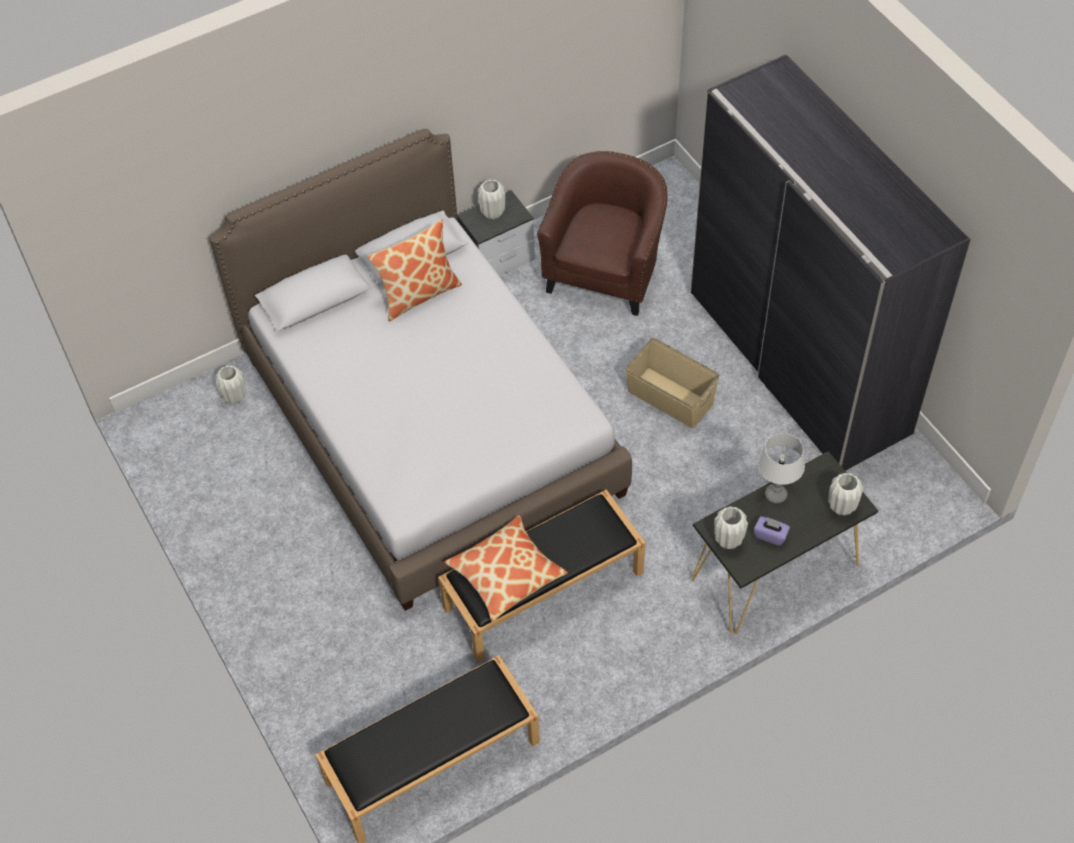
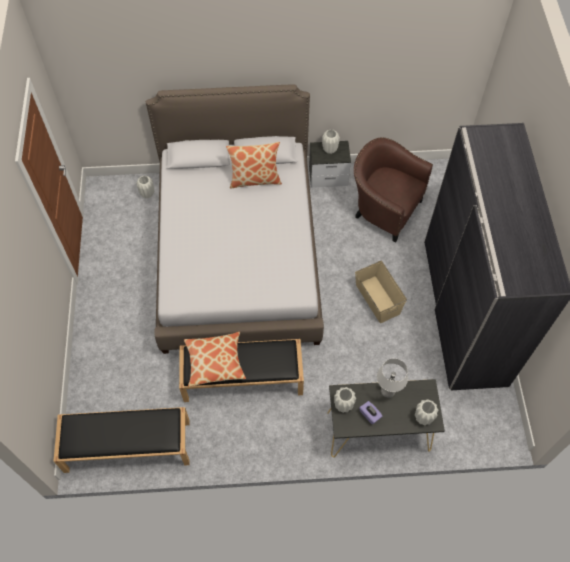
camera: 25 degrees right, 5 degrees up
brown armchair [537,151,668,316] -> brown armchair turned 105 degrees counterclockwise [354,138,433,242]

